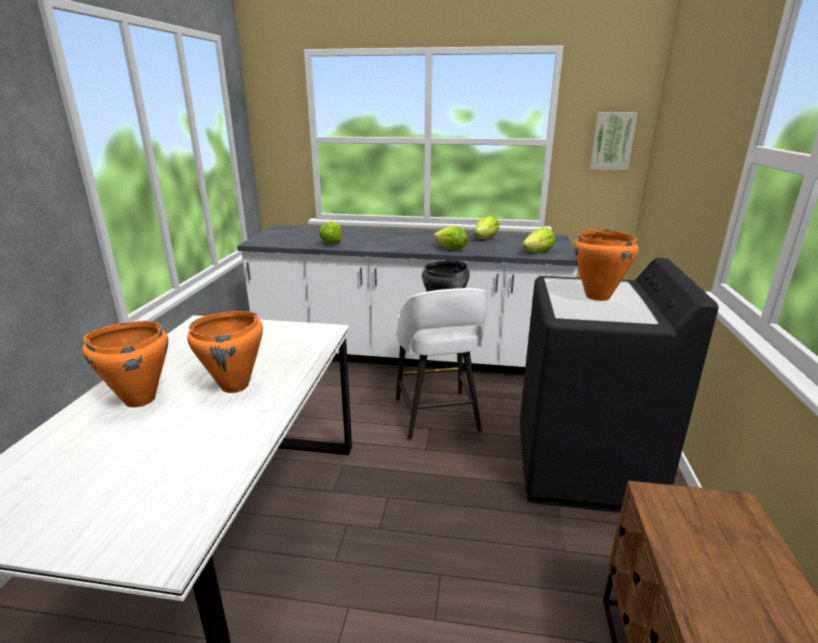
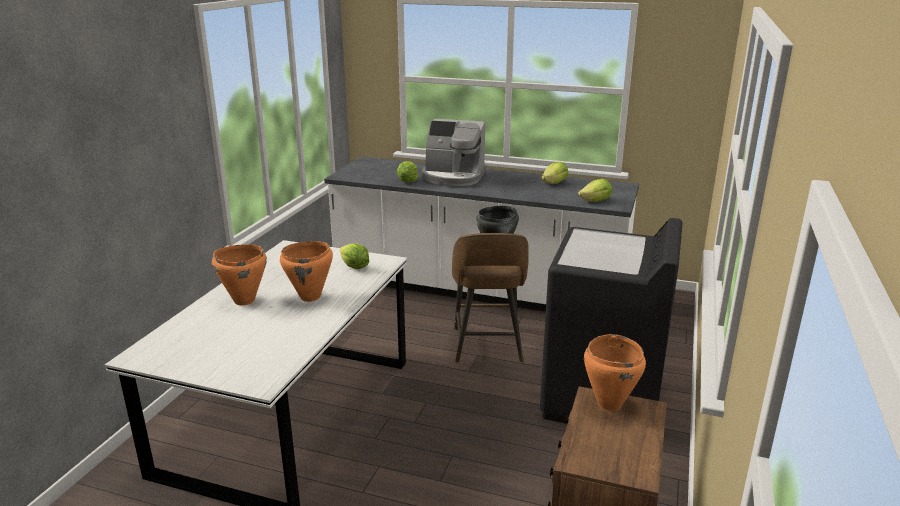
camera: 10 degrees right, 0 degrees up
white stool [396,288,487,440] -> brown stool [452,233,529,363]
lettuce [434,226,468,250] -> lettuce moved to [340,243,370,269]
orange cooking pot [574,229,639,301] -> orange cooking pot moved to [584,334,646,411]
picture [590,112,638,170] -> none
none -> coffee machine [422,119,486,186]

